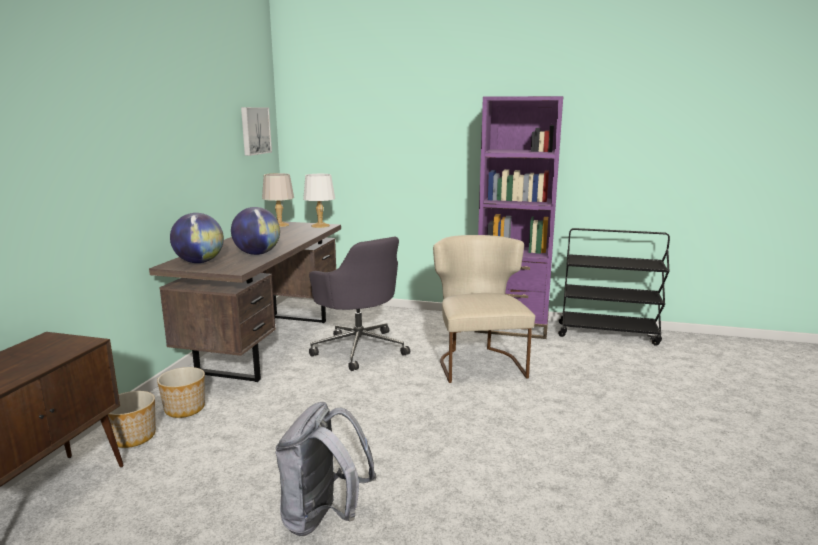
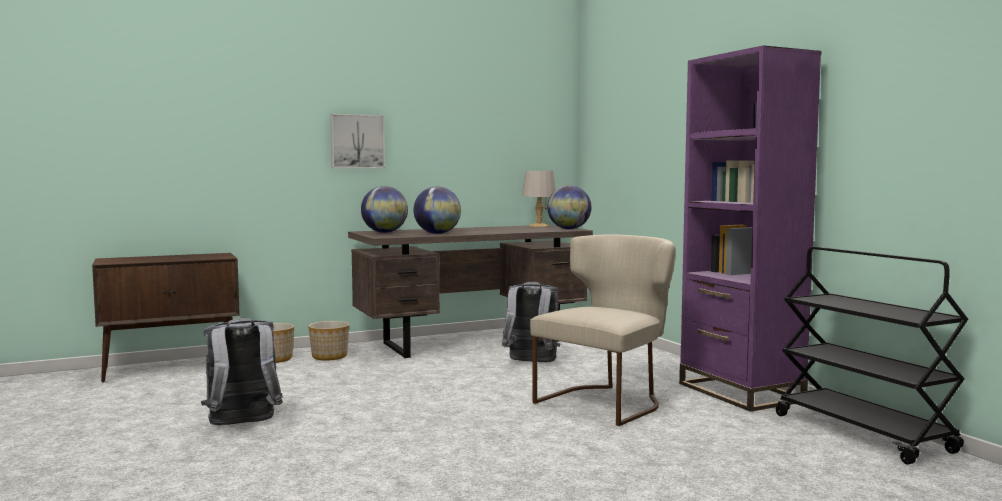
camera: 50 degrees right, 10 degrees down
picture [241,107,272,156] -> picture moved to [330,114,385,168]
white table lamp [303,174,335,228] -> globe [547,185,591,229]
grey office chair [309,236,410,371] -> grey backpack [502,282,560,362]

